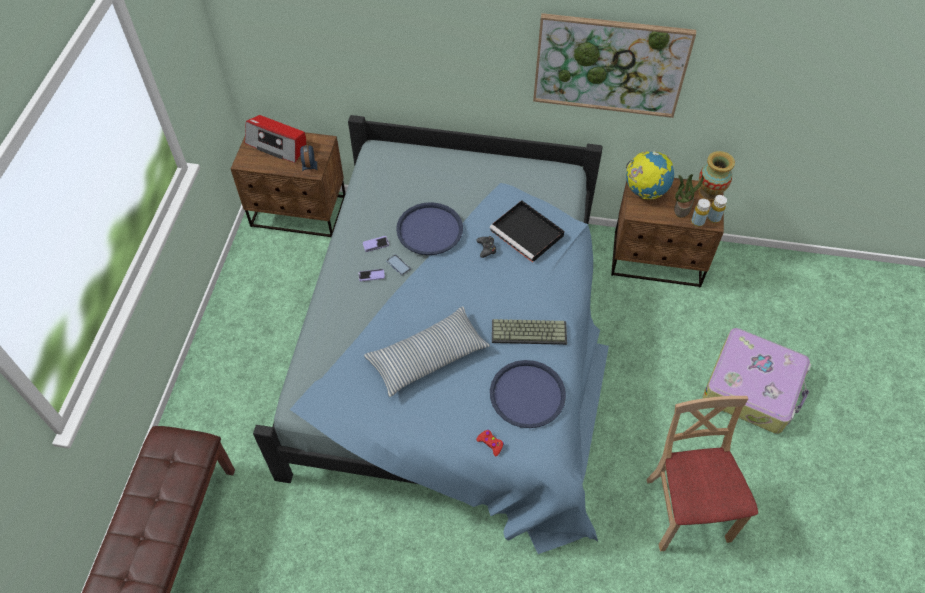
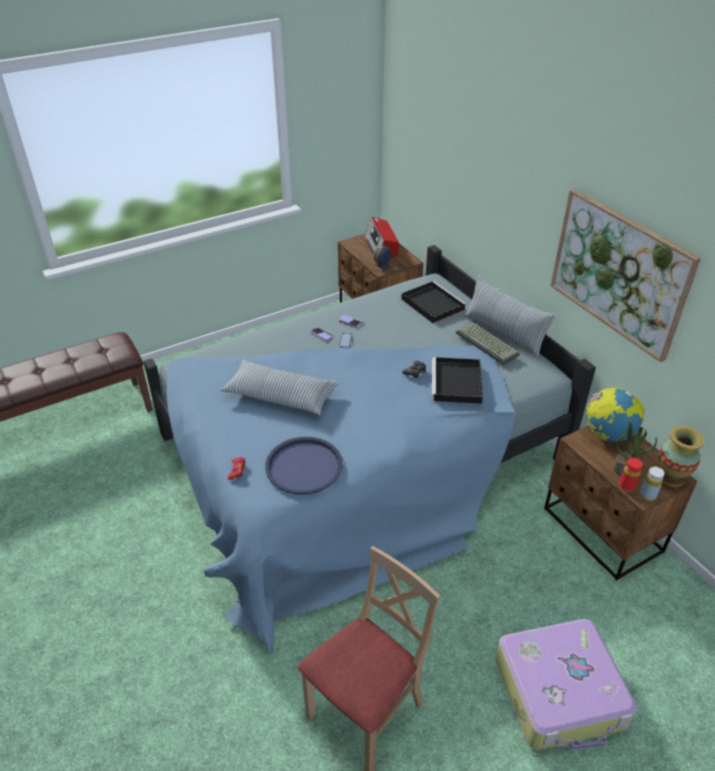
camera: 50 degrees right, 15 degrees down
blue tray [396,202,463,255] -> none
keyboard [492,319,567,345] -> keyboard moved to [456,322,520,365]
yellow bottle [691,199,710,227] -> red bottle [619,458,643,492]
none -> black tray [401,281,467,323]
none -> pillow [464,275,556,357]

